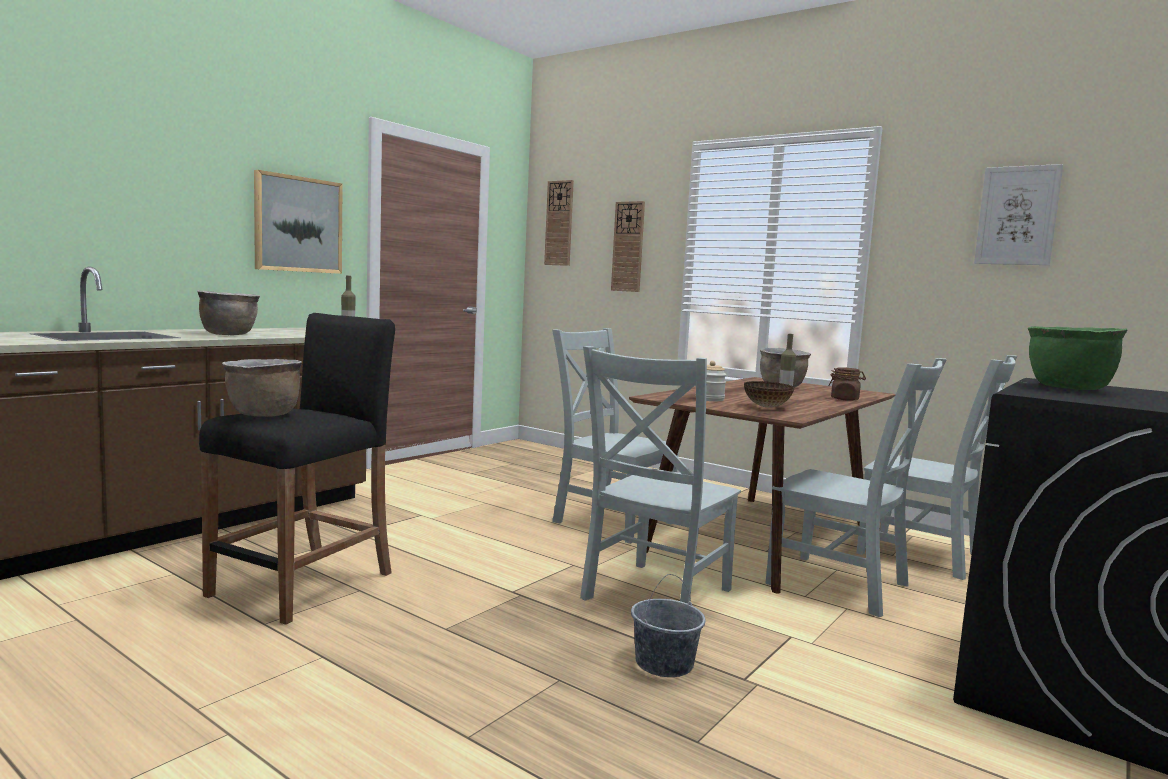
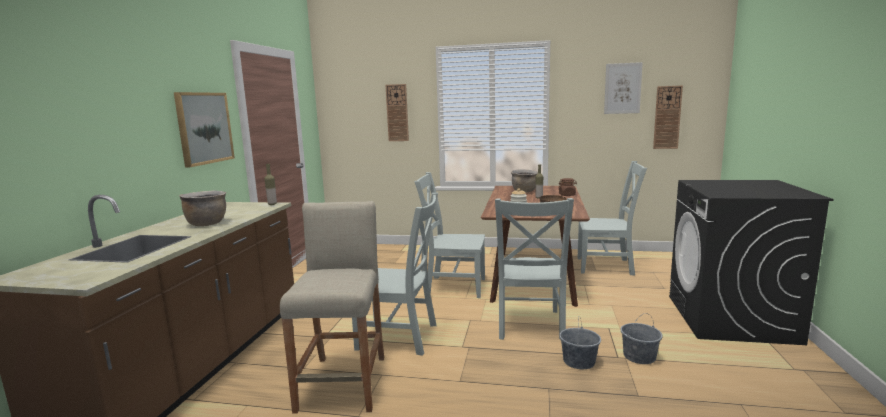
camera: 25 degrees left, 5 degrees up
black stool [199,313,395,625] -> beige stool [280,201,384,414]
brown cooking pot [222,359,302,417] -> none
wall clock [544,180,574,266] -> wall clock moved to [653,86,683,149]
grey chair [765,358,947,617] -> grey chair moved to [352,193,438,356]
green cooking pot [1028,326,1128,390] -> none
none -> grey bucket [620,313,662,364]

